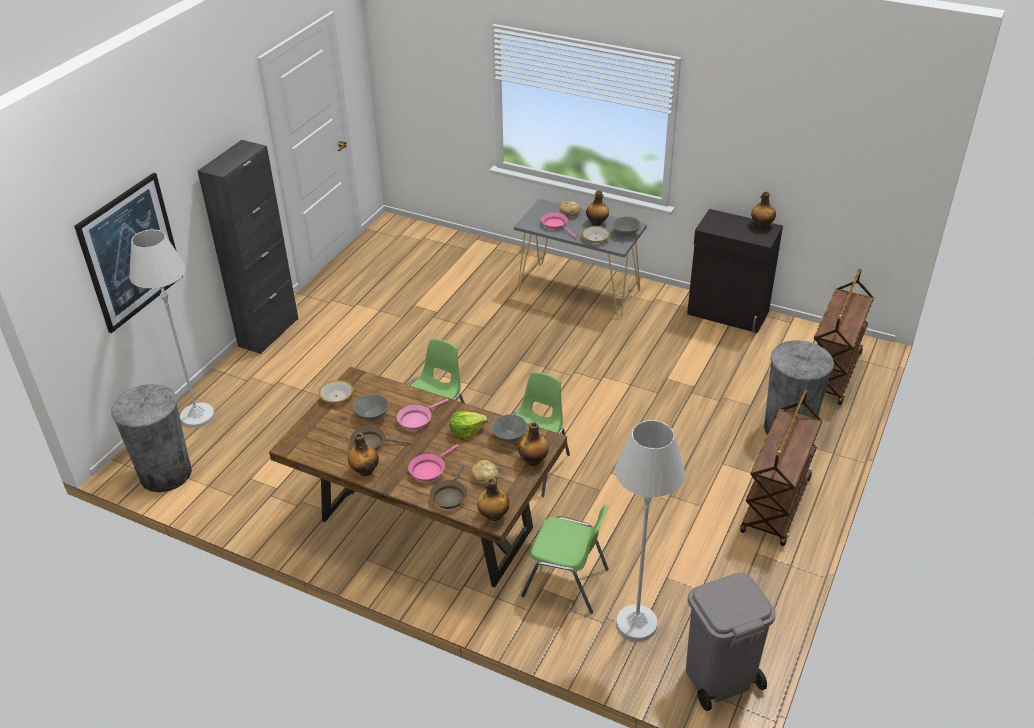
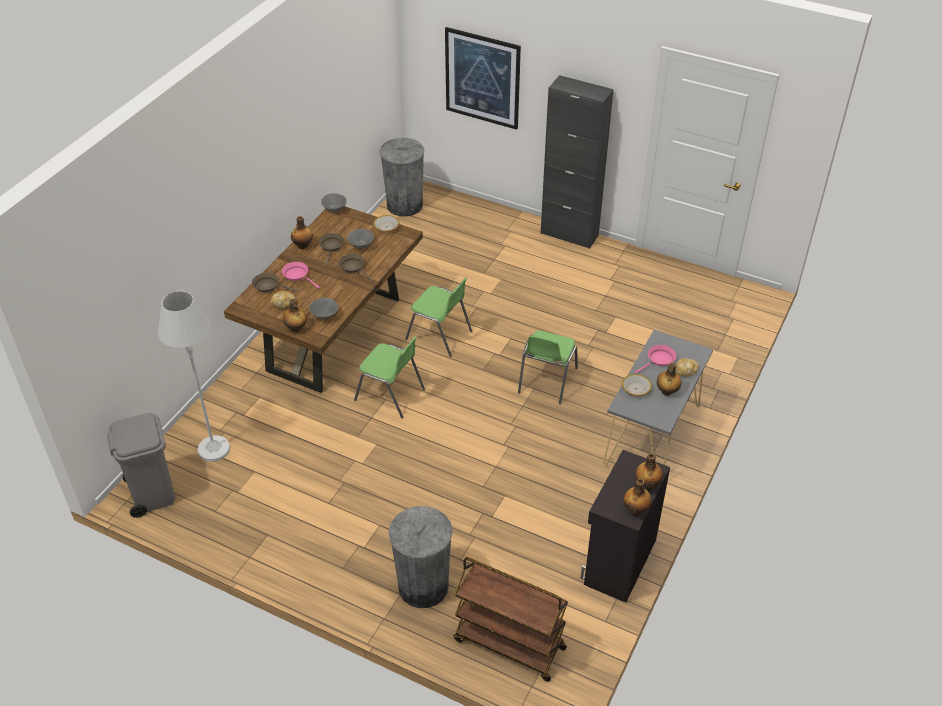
camera: 90 degrees right, 5 degrees up
white floor lamp [129,229,215,428] -> none
pink frying pan [397,399,448,430] -> brown frying pan [338,254,374,282]
lettuce [450,411,487,439] -> none
bottle [477,478,510,521] -> bottle moved to [635,453,663,490]
green chair [521,504,609,614] -> green chair moved to [518,330,578,404]
grey bowl [612,216,641,237] -> grey bowl moved to [321,193,347,213]
brown cart [740,389,823,546] -> none

